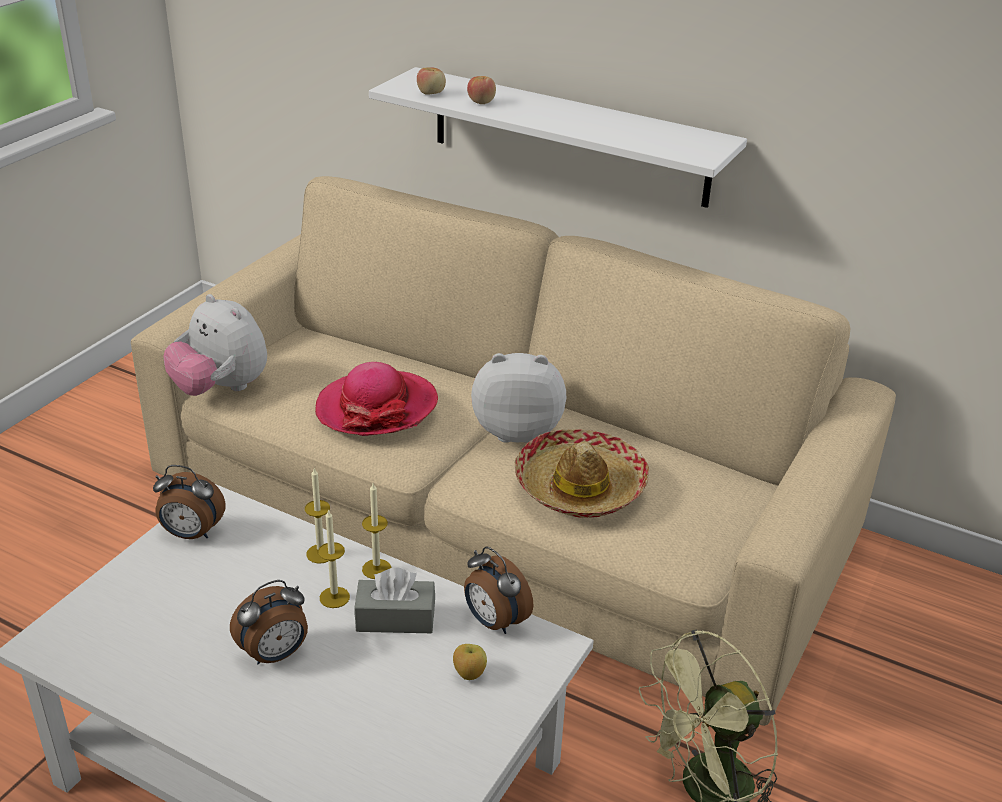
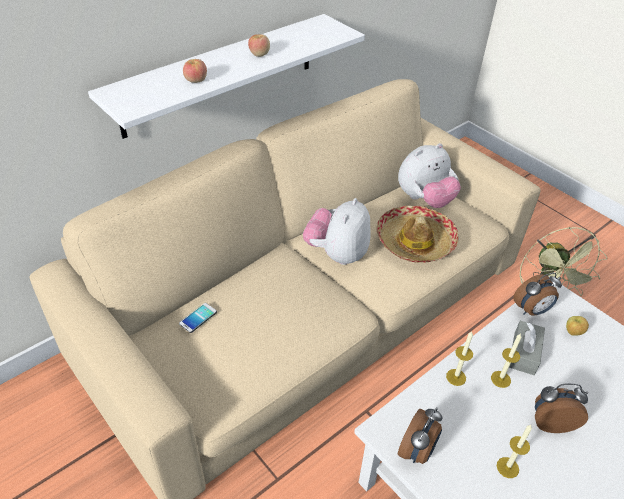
camera: 70 degrees left, 10 degrees up
plush toy [163,294,267,396] -> plush toy moved to [398,143,461,208]
alarm clock [230,580,308,665] -> alarm clock turned 75 degrees counterclockwise [535,383,588,433]
hat [315,362,438,436] -> none
candle [362,483,392,579] -> candle moved to [497,425,532,478]
apple [417,67,446,95] -> apple moved to [248,34,270,57]
none -> phone [179,303,217,333]

